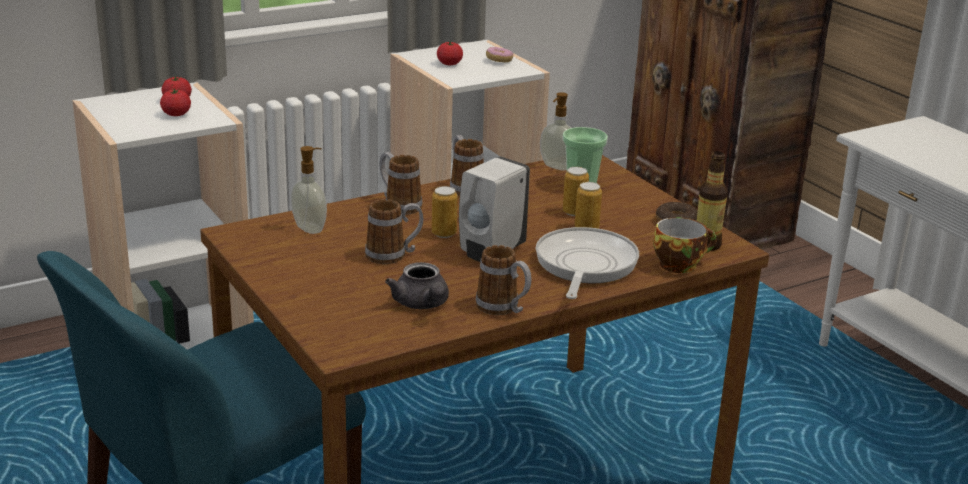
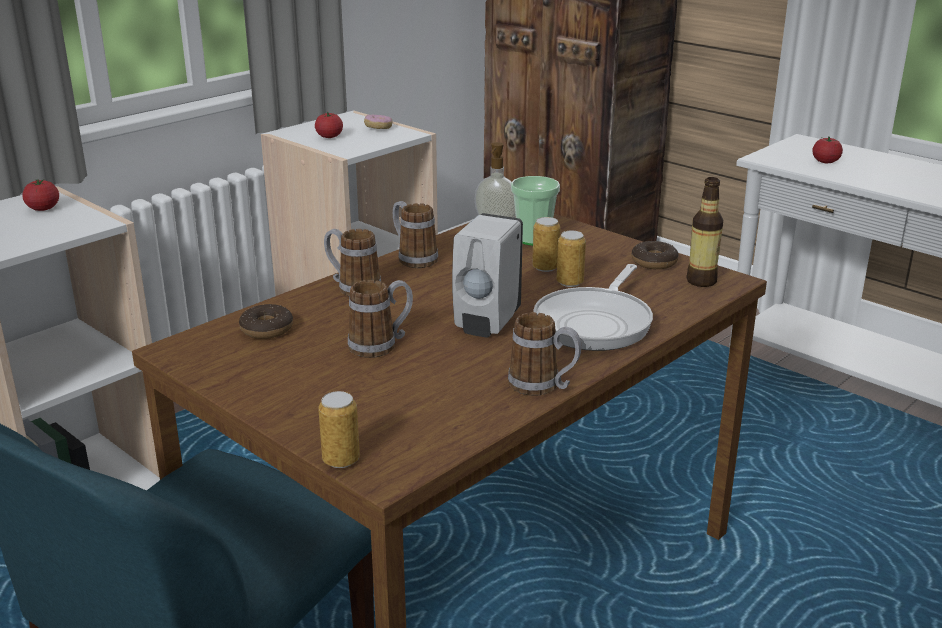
camera: 15 degrees left, 0 degrees up
tomato [160,88,191,116] -> tomato moved to [812,137,843,163]
soap dispenser [291,146,327,234] -> donut [239,304,293,339]
grey teapot [385,262,449,309] -> none
can [432,186,458,238] -> can moved to [318,391,360,468]
frying pan [536,227,639,299] -> frying pan turned 150 degrees counterclockwise [533,264,653,351]
cup [653,217,717,273] -> none

